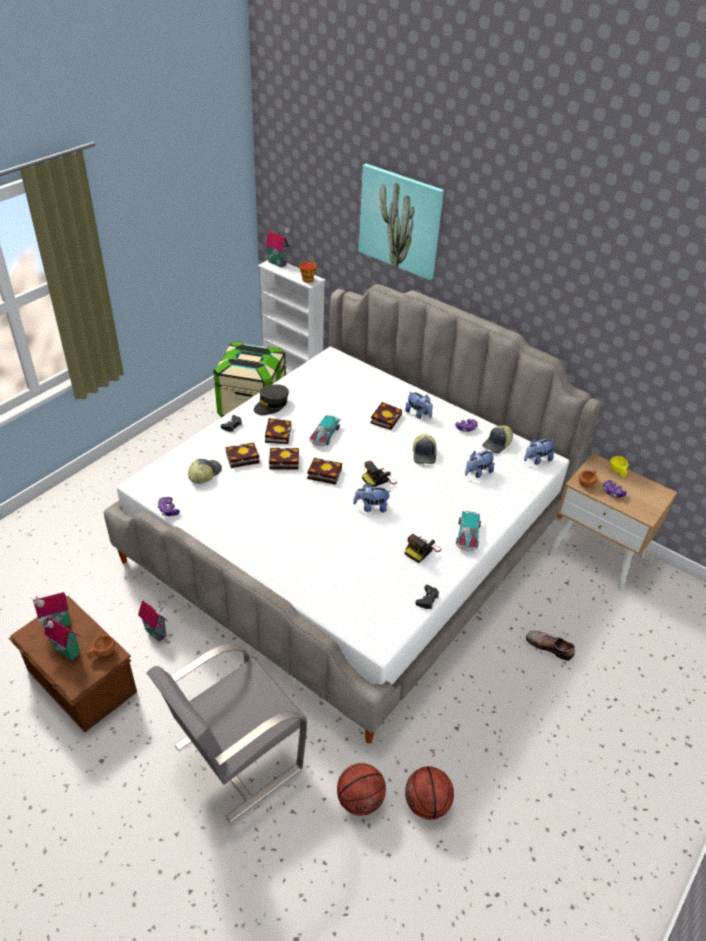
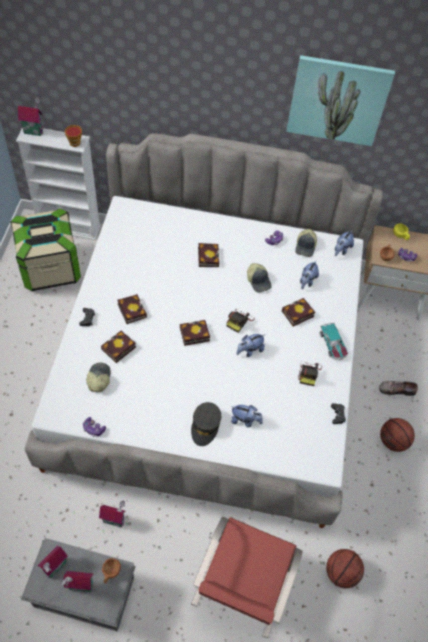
camera: 30 degrees left, 15 degrees up
brown storage box [9,596,137,732] -> grey storage box [21,538,135,632]
grey chair [146,644,307,823] -> red chair [191,517,303,638]
grey cap [254,384,289,415] -> grey cap moved to [191,402,221,446]
book [269,448,299,470] -> book moved to [282,298,315,326]
toy car [309,415,341,446] -> none
picture [359,164,444,280] -> picture moved to [286,55,395,146]
plush toy [405,391,433,419] -> plush toy moved to [231,405,263,427]
basketball [405,766,454,820] -> basketball moved to [380,418,415,452]

